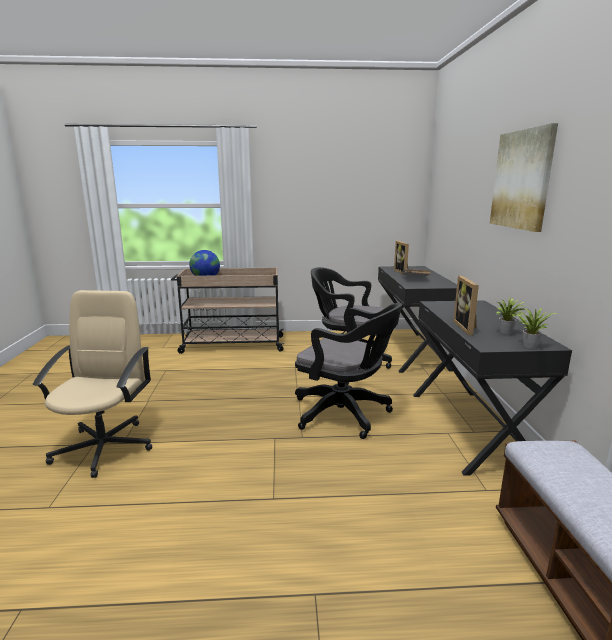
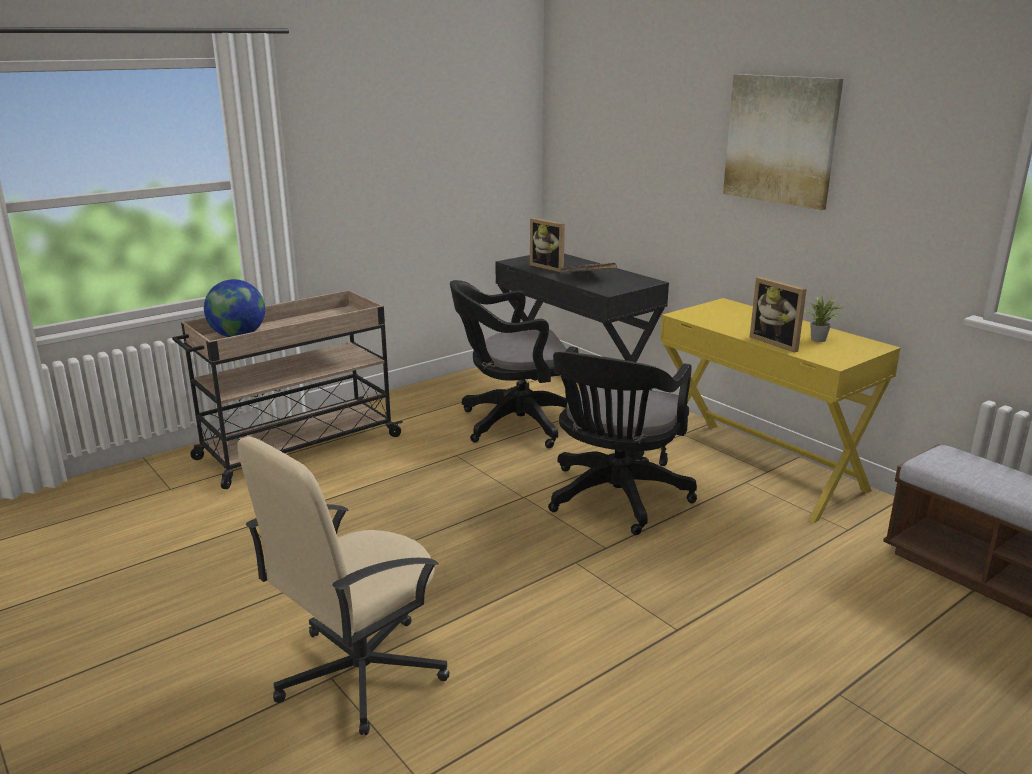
camera: 35 degrees left, 5 degrees up
beige office chair [33,290,152,478] -> beige office chair turned 105 degrees counterclockwise [238,437,450,735]
black office chair [295,303,402,439] -> black office chair turned 120 degrees clockwise [548,346,697,535]
black desk [413,300,572,476] -> yellow desk [658,298,901,523]
potted plant [517,307,557,349] -> none

